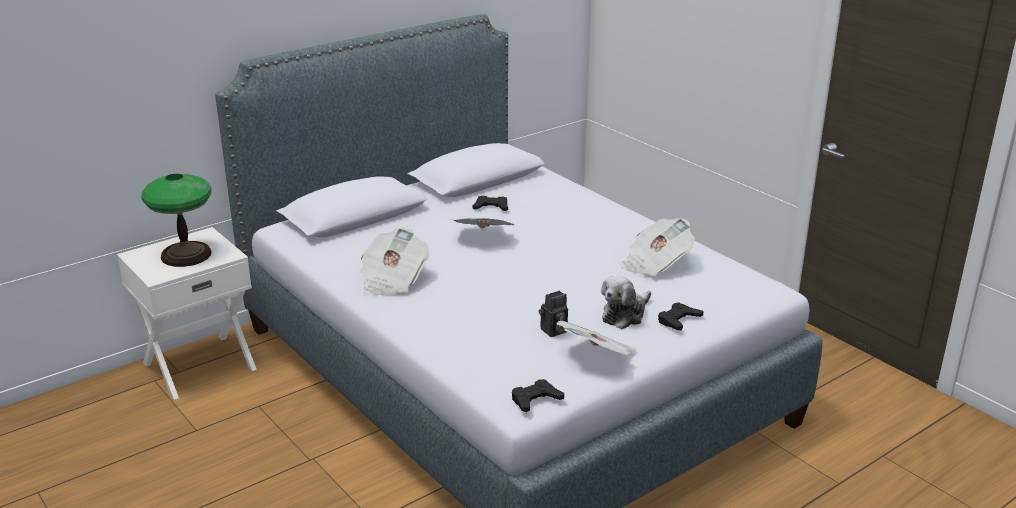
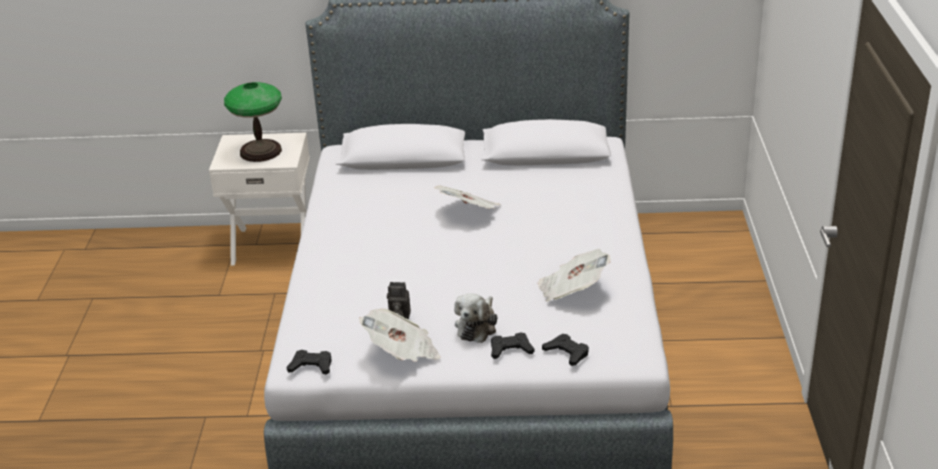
camera: 40 degrees right, 5 degrees up
newspaper [360,228,429,296] -> none
black game controller [472,196,508,211] -> black game controller moved to [542,334,589,366]
plush toy [601,276,651,329] -> plush toy turned 60 degrees counterclockwise [454,293,498,343]

